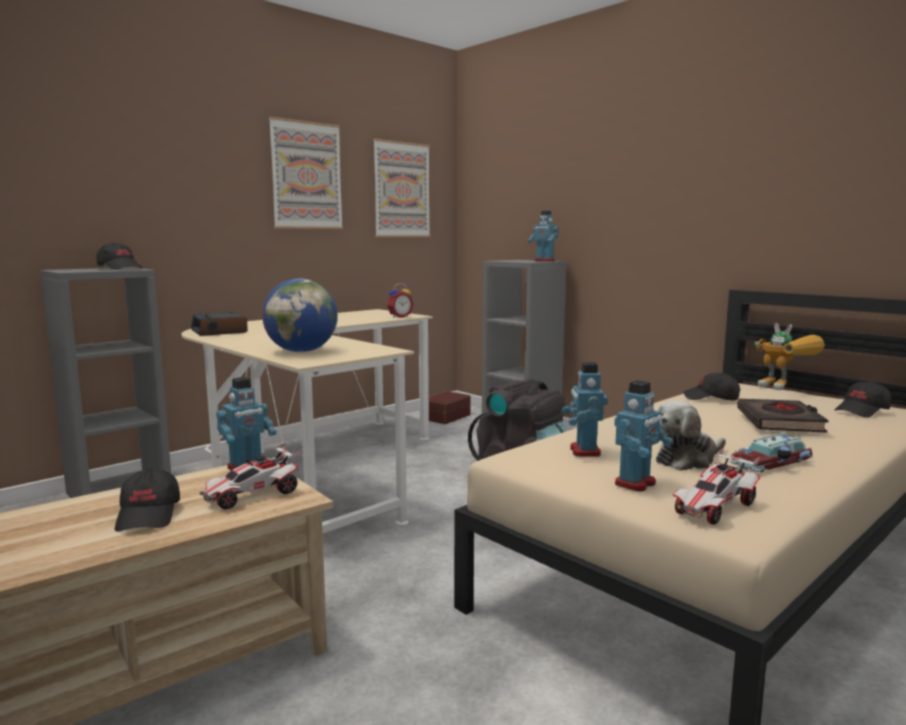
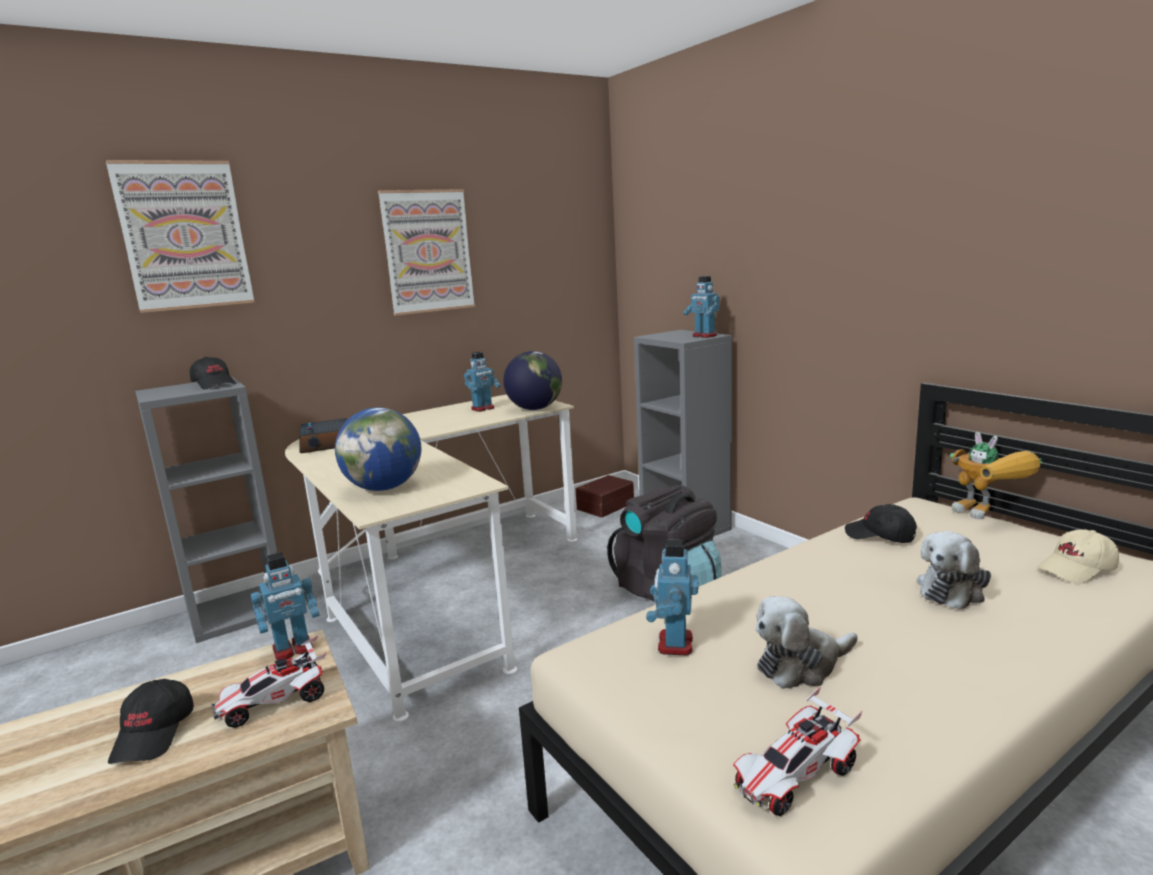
camera: 10 degrees right, 5 degrees up
picture [373,139,430,237] -> picture moved to [106,160,255,313]
alarm clock [387,283,414,318] -> globe [503,351,562,410]
toy robot [614,380,673,492] -> toy robot moved to [464,352,501,412]
toy car [730,433,812,472] -> none
black book [737,399,829,433] -> plush toy [917,531,991,610]
black cap [834,381,891,417] -> beige cap [1037,529,1119,583]

